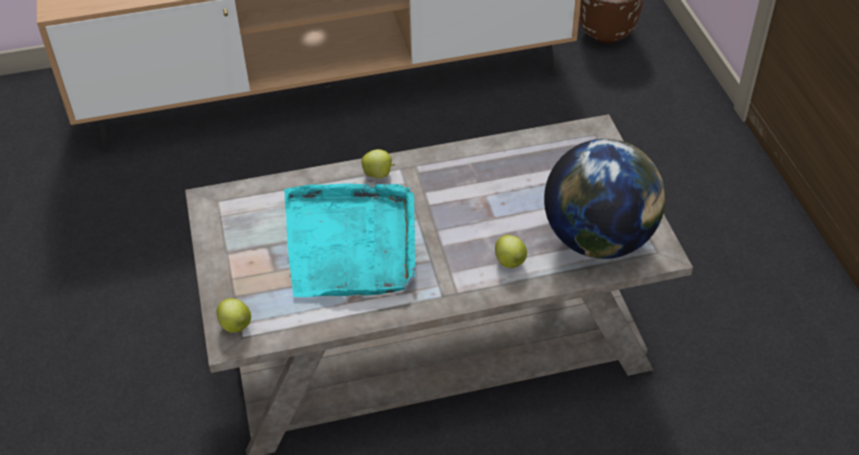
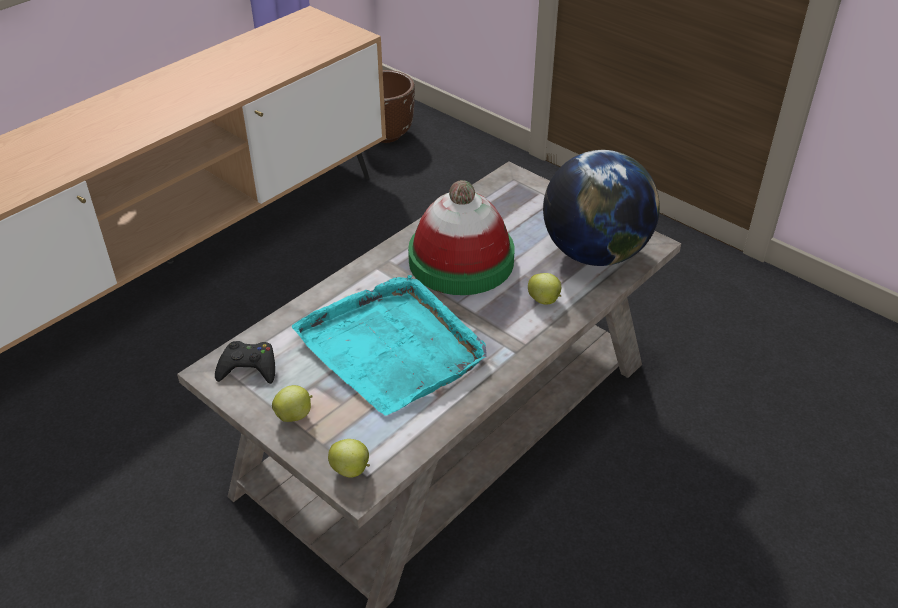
camera: 35 degrees left, 5 degrees down
apple [361,149,395,178] -> apple moved to [272,385,313,422]
none -> black game controller [215,341,275,384]
none -> hat [408,180,515,295]

